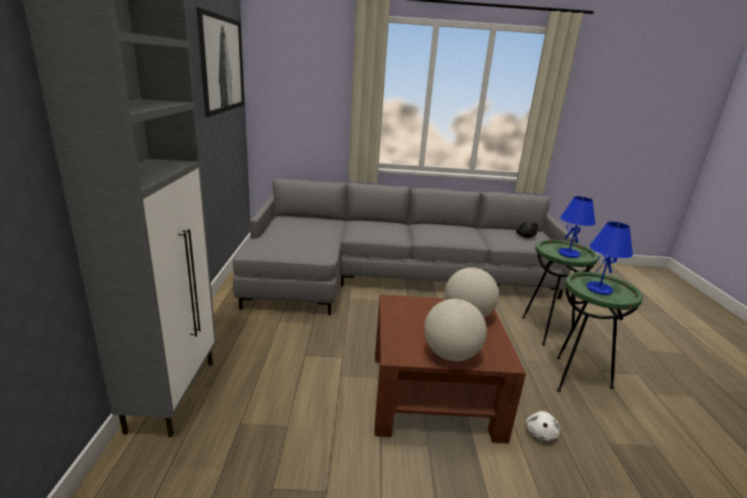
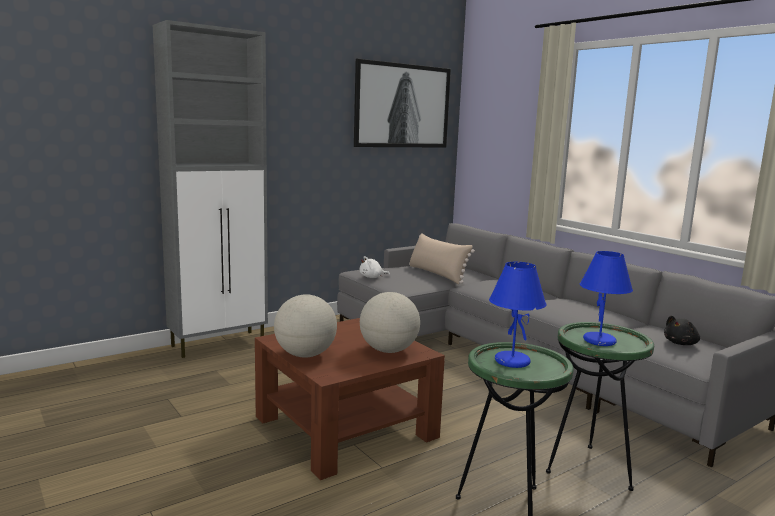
camera: 55 degrees right, 10 degrees down
white plush toy [526,411,560,441] -> white plush toy moved to [360,256,390,278]
none -> beige pillow [409,233,475,284]

